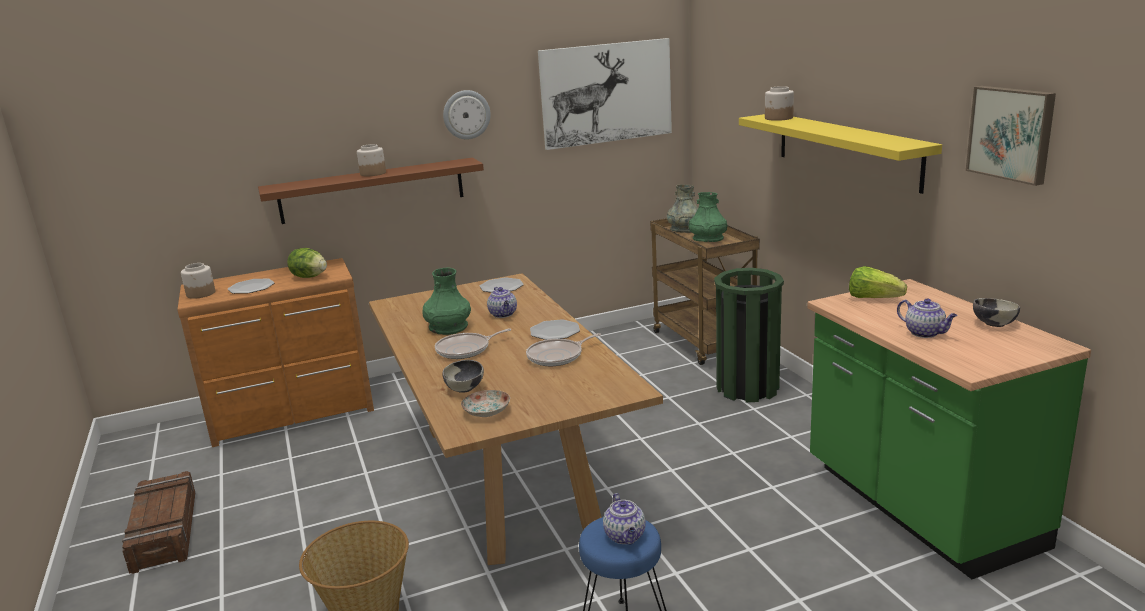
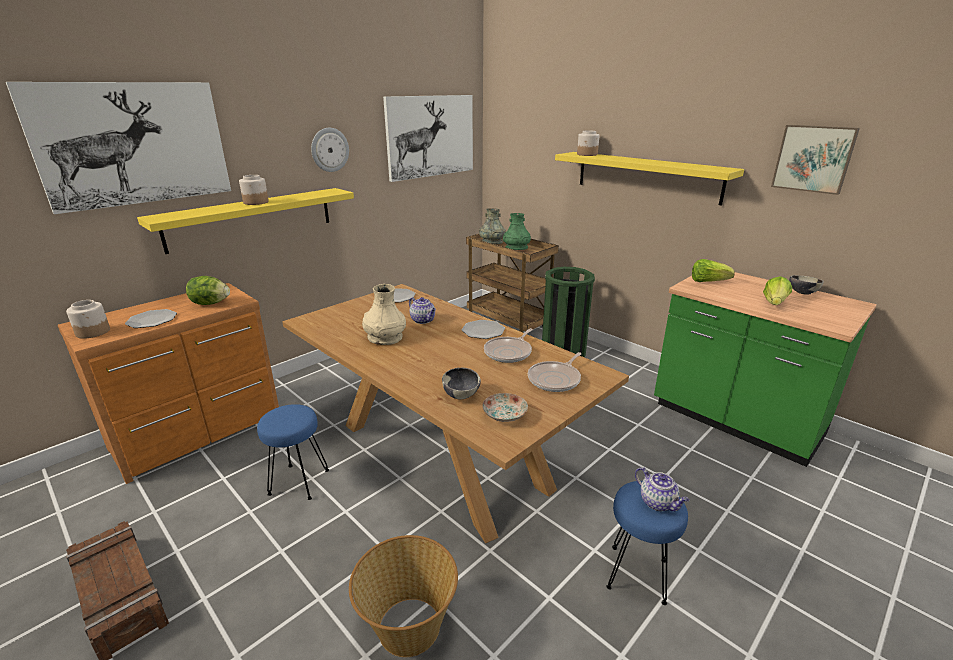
camera: 25 degrees left, 5 degrees up
brown shelf [258,157,484,224] -> yellow shelf [137,188,354,254]
green vase [422,268,471,335] -> beige vase [362,284,406,345]
frying pan [435,328,511,359] -> frying pan moved to [528,352,581,392]
teapot [897,298,958,338] -> lettuce [763,276,792,305]
none -> picture [6,82,231,214]
none -> blue stool [257,404,329,500]

